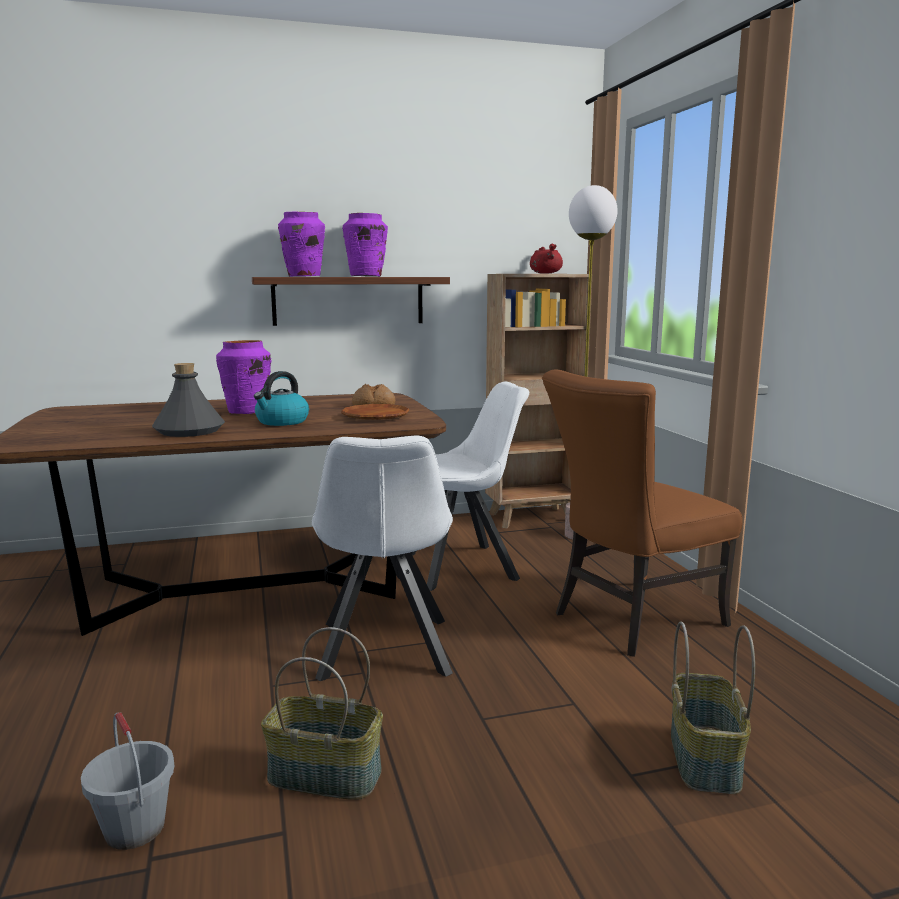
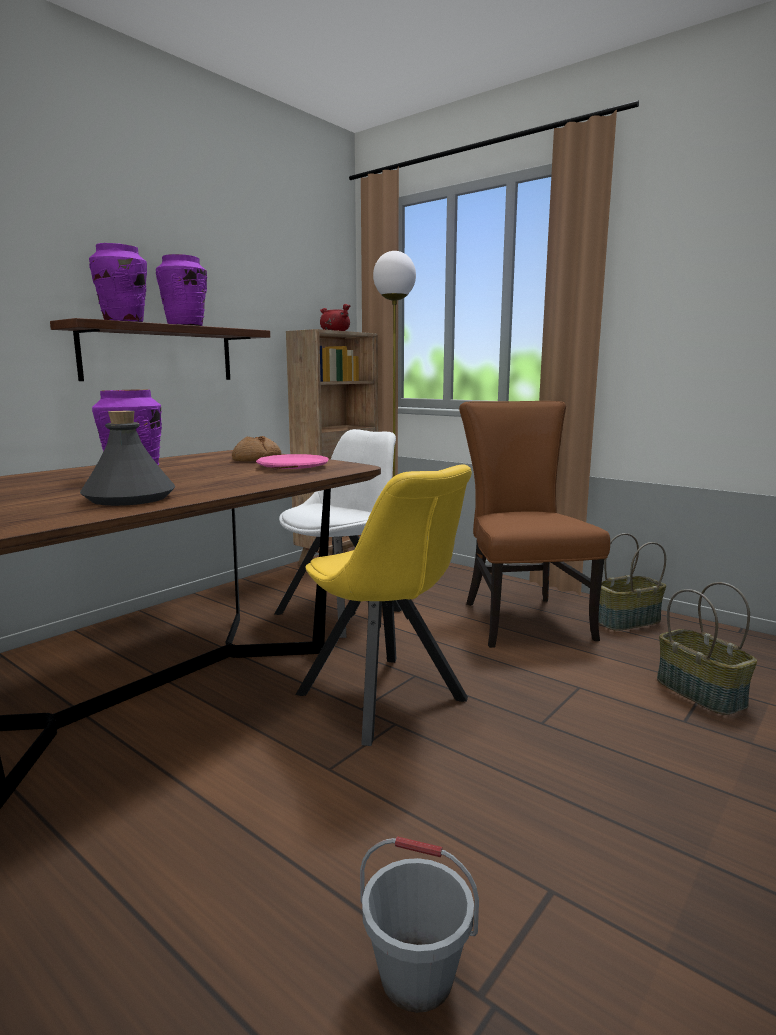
camera: 35 degrees left, 0 degrees up
kettle [254,371,309,426] -> none
basket [261,627,383,800] -> basket moved to [598,533,666,631]
white chair [312,436,453,682] -> yellow chair [295,465,472,746]
brown plate [341,404,409,420] -> pink plate [256,454,329,469]
brown chair [542,370,743,657] -> brown chair turned 150 degrees clockwise [459,401,610,648]

